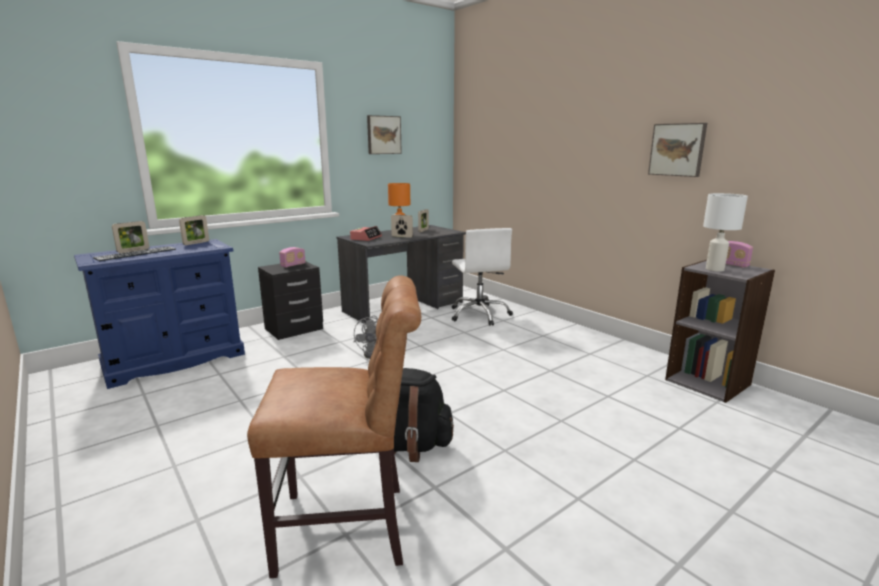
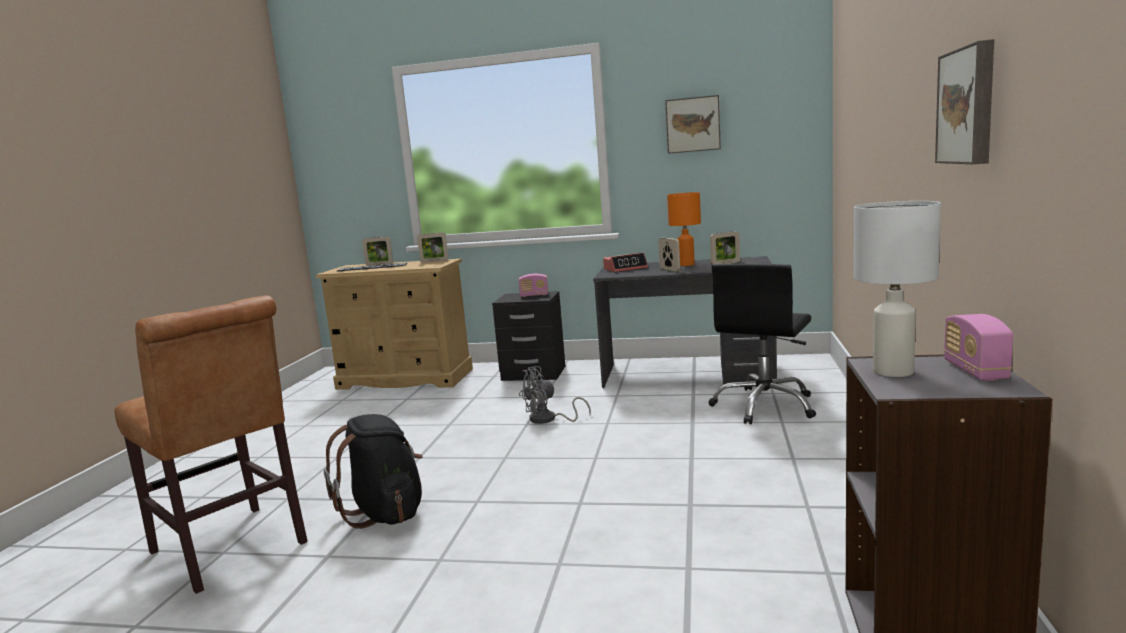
camera: 50 degrees right, 5 degrees down
blue dresser [74,239,245,389] -> beige dresser [316,259,473,390]
white office chair [452,228,513,326] -> black office chair [709,264,816,424]

